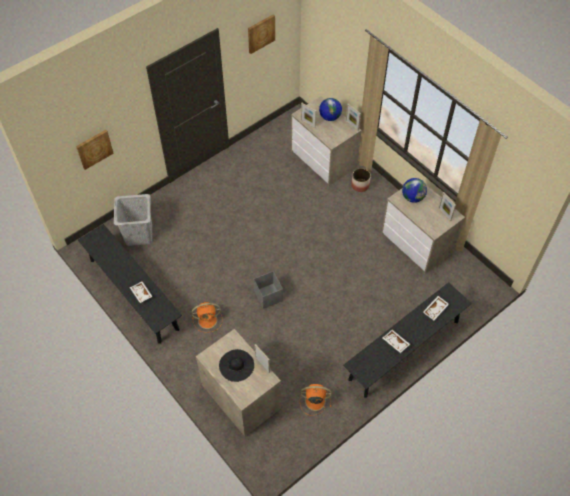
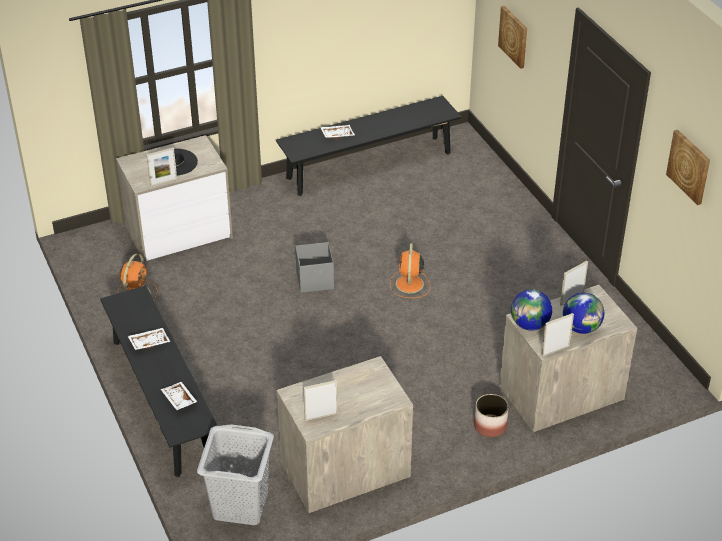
camera: 105 degrees right, 15 degrees down
grey laundry basket [114,194,152,246] -> grey laundry basket moved to [197,424,274,525]
orange fan [191,302,222,333] -> orange fan moved to [390,243,430,298]
globe [402,178,427,203] -> globe moved to [511,289,552,330]

